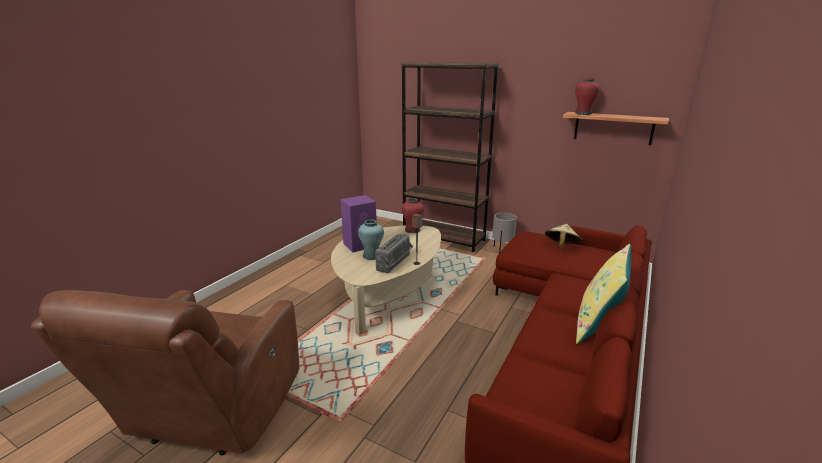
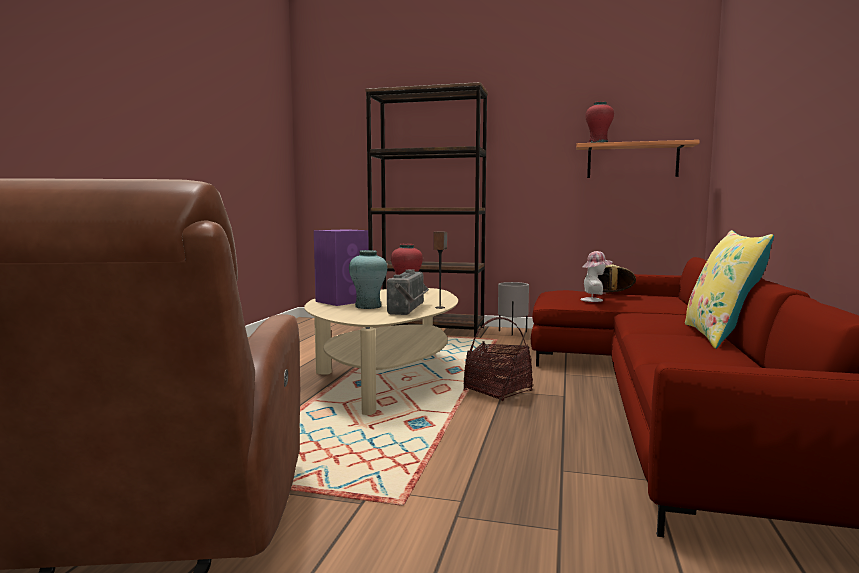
camera: 15 degrees left, 15 degrees down
none -> basket [464,317,533,401]
none -> hat [581,251,612,302]

